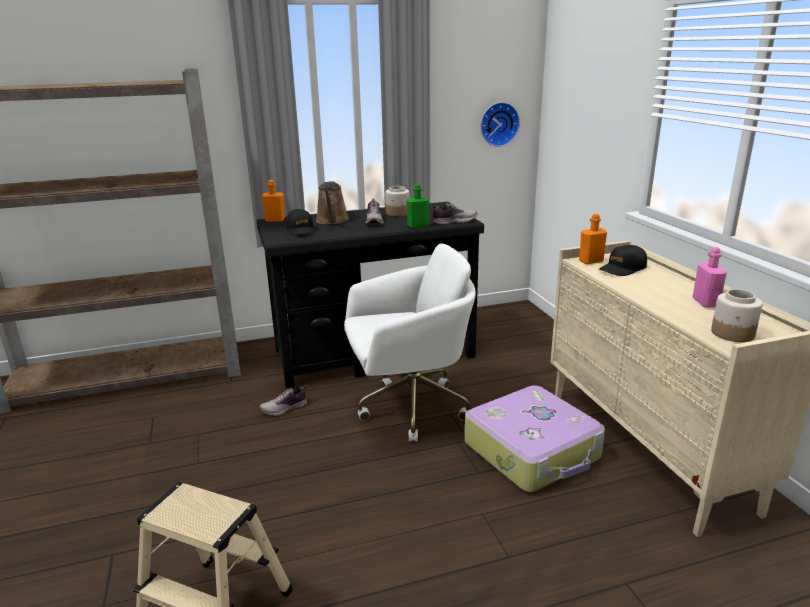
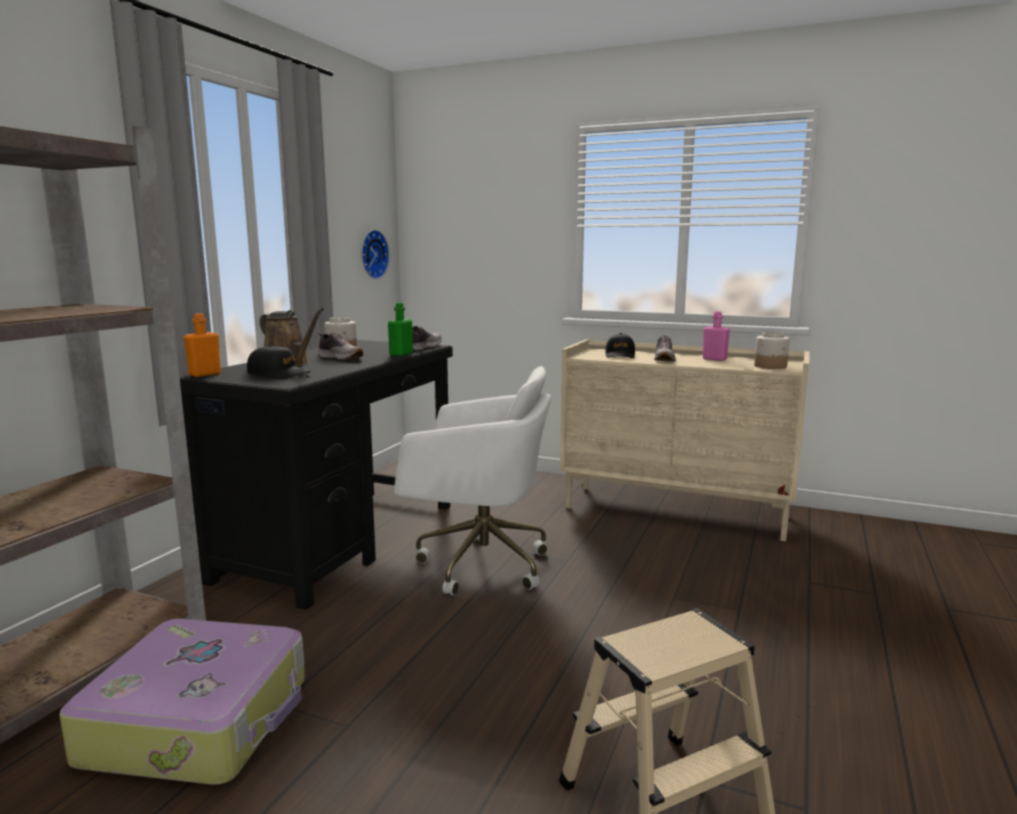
camera: 50 degrees left, 10 degrees down
shoe [259,385,307,416] -> shoe moved to [654,335,676,361]
white office chair [344,244,476,441] -> white office chair turned 75 degrees clockwise [394,366,551,596]
suitcase [465,386,605,492] -> suitcase moved to [59,619,305,785]
orange bottle [579,214,607,264] -> none

